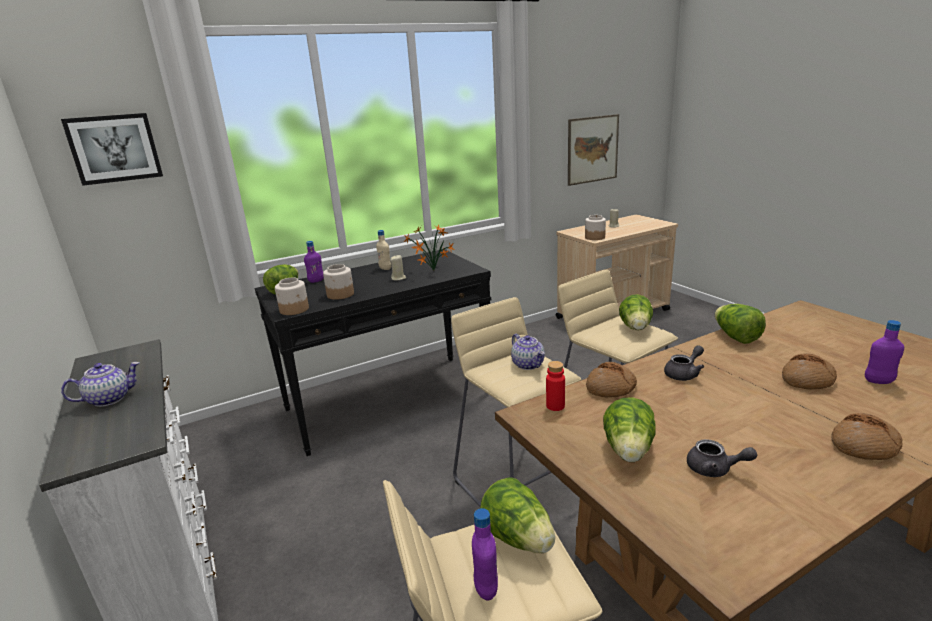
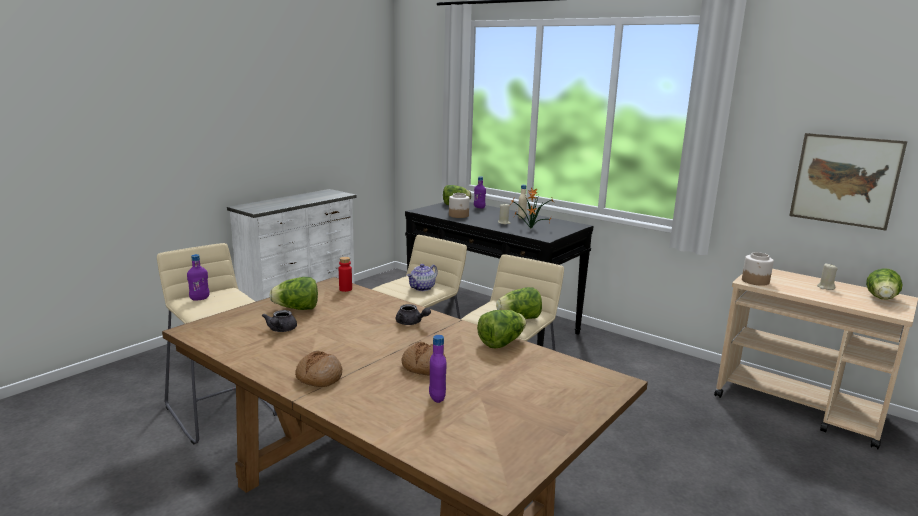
camera: 65 degrees right, 5 degrees down
picture [61,113,163,186] -> none
teapot [61,362,140,407] -> none
jar [275,277,309,315] -> none
lettuce [480,477,555,553] -> lettuce moved to [866,268,903,300]
bread [586,362,637,397] -> none

